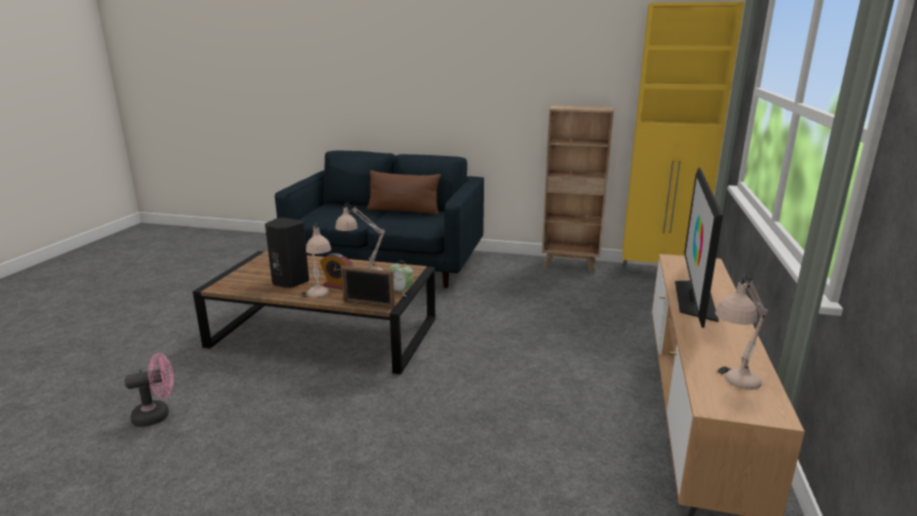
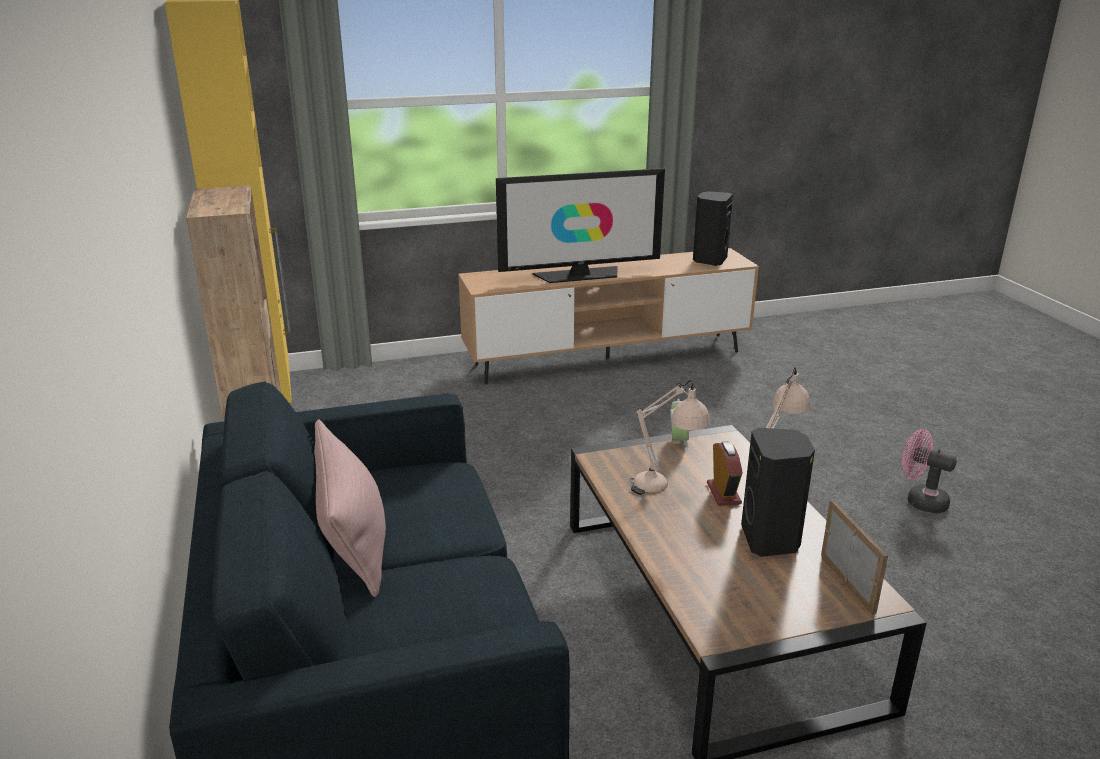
camera: 120 degrees left, 5 degrees up
pink fan [125,353,174,427] -> pink fan moved to [902,429,957,513]
picture frame [341,266,395,308] -> picture frame moved to [821,500,888,615]
brown pillow [367,170,441,215] -> pink pillow [314,419,386,597]
beige table lamp [715,275,768,390] -> black speaker [693,191,733,266]

